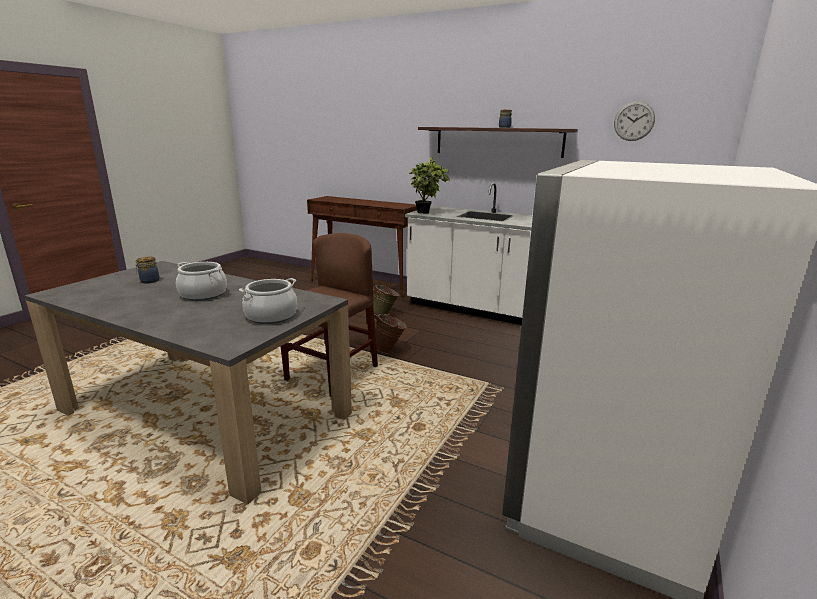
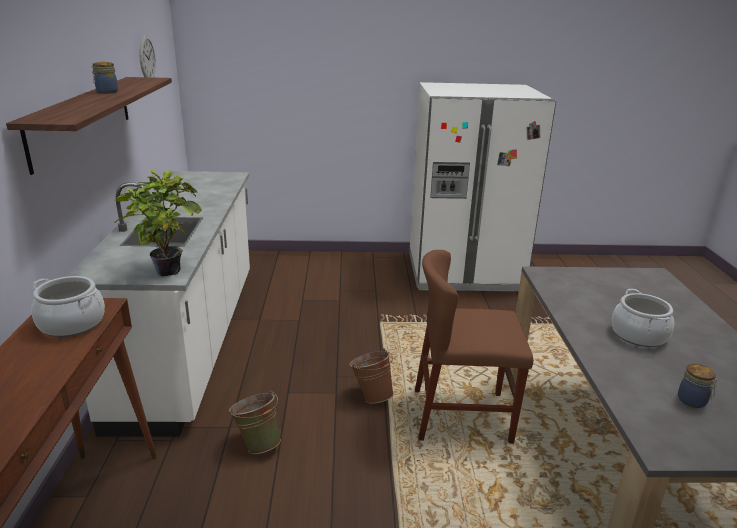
camera: 120 degrees left, 5 degrees up
cooking pot [239,278,297,324] -> cooking pot moved to [31,276,105,337]

